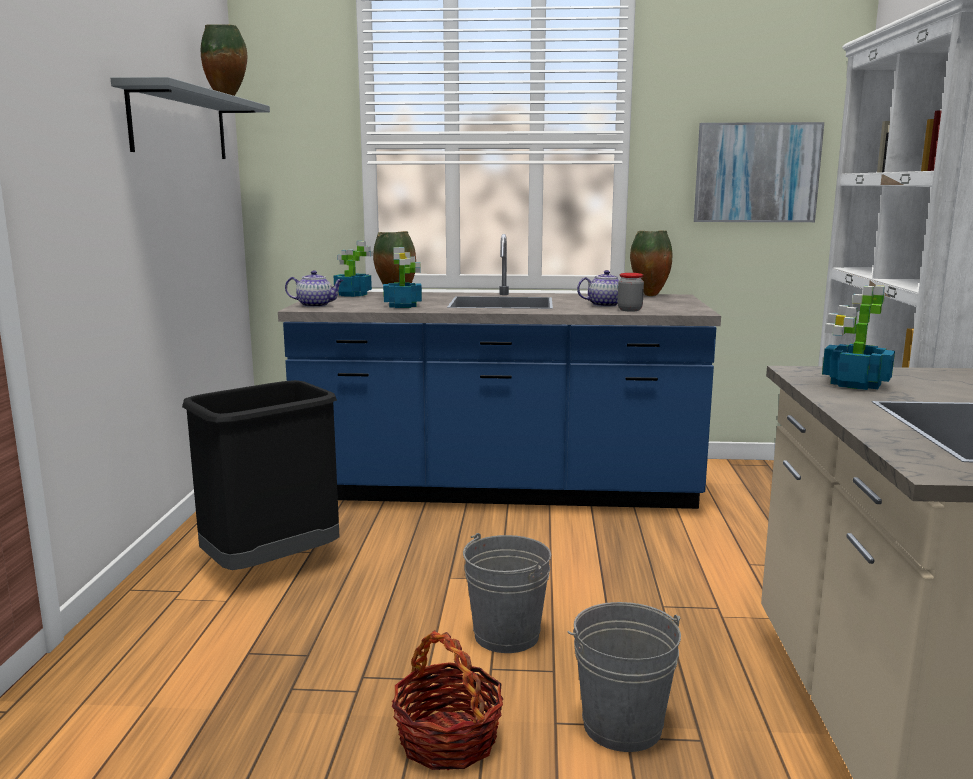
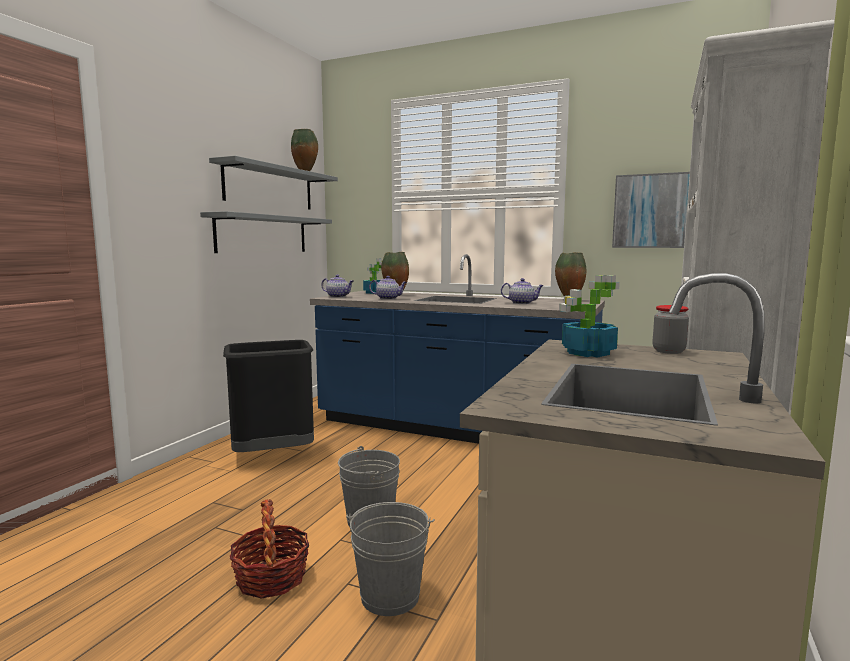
camera: 20 degrees right, 5 degrees down
potted plant [383,247,422,308] -> teapot [369,276,407,299]
jar [617,273,644,312] -> jar moved to [653,305,689,354]
none -> grey shelf [200,211,332,253]

